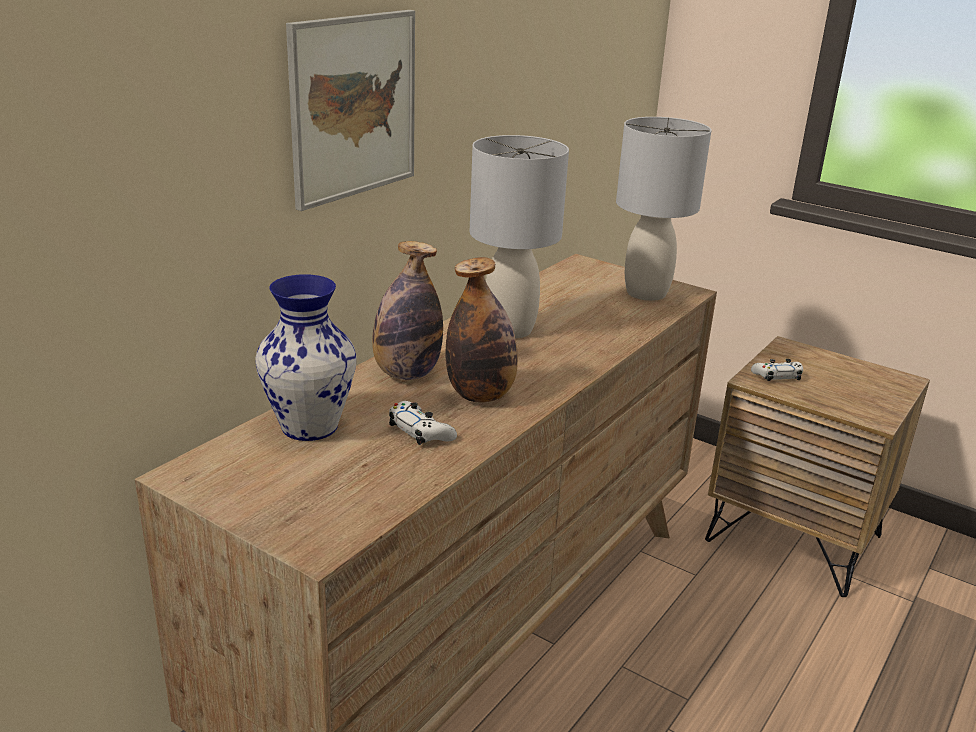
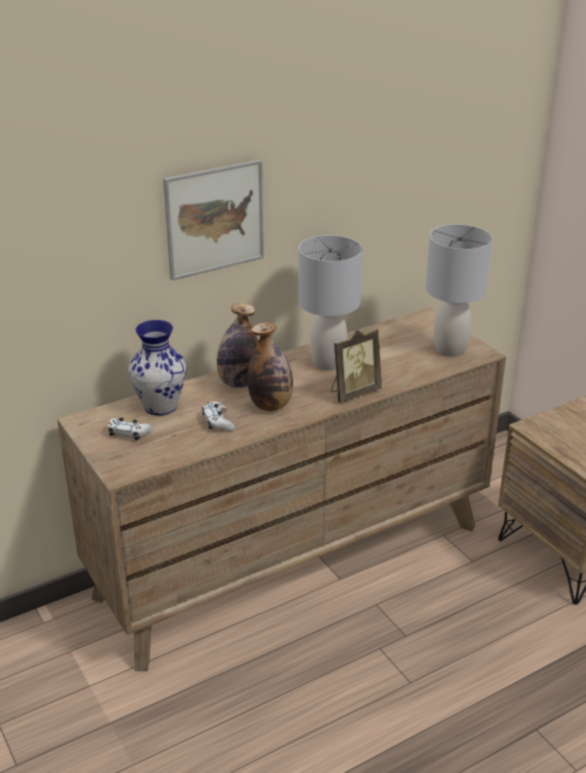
camera: 25 degrees right, 5 degrees up
white game controller [751,359,803,381] -> white game controller moved to [107,417,153,440]
none -> picture frame [331,329,381,403]

